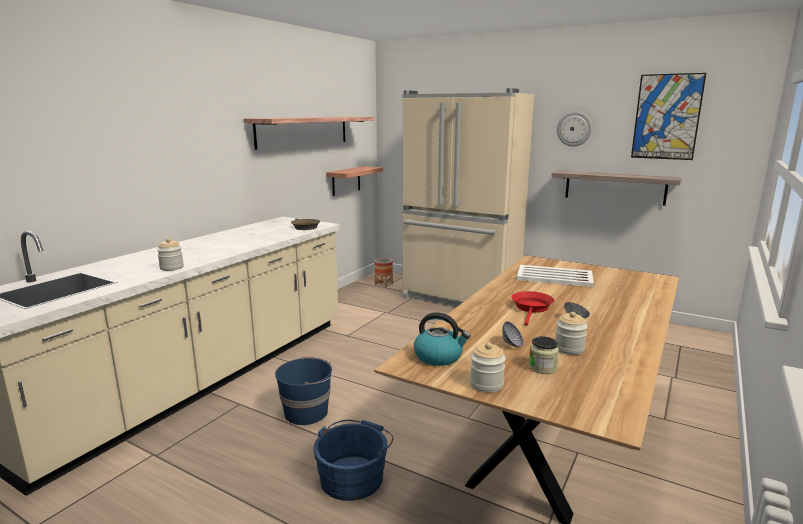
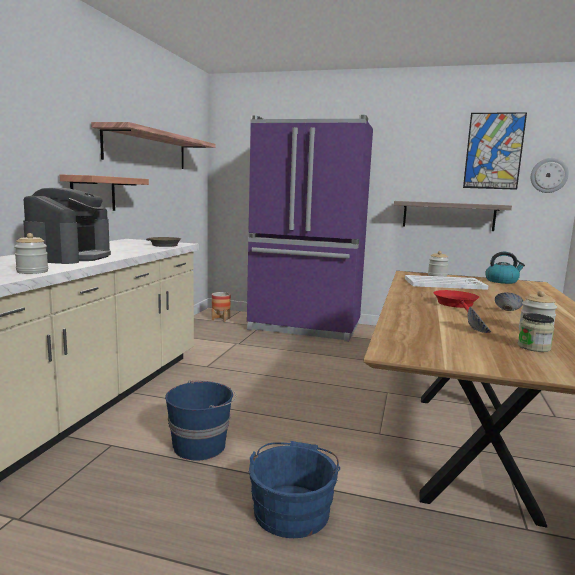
camera: 15 degrees left, 5 degrees down
shelf [326,166,383,196] -> shelf moved to [60,174,149,211]
beige fridge [402,88,534,307] -> purple fridge [247,115,373,342]
kettle [414,312,470,366] -> kettle moved to [485,252,525,284]
jar [470,342,506,393] -> jar moved to [428,251,449,277]
wall clock [557,111,592,147] -> wall clock moved to [531,158,569,193]
none -> coffee machine [23,188,111,264]

